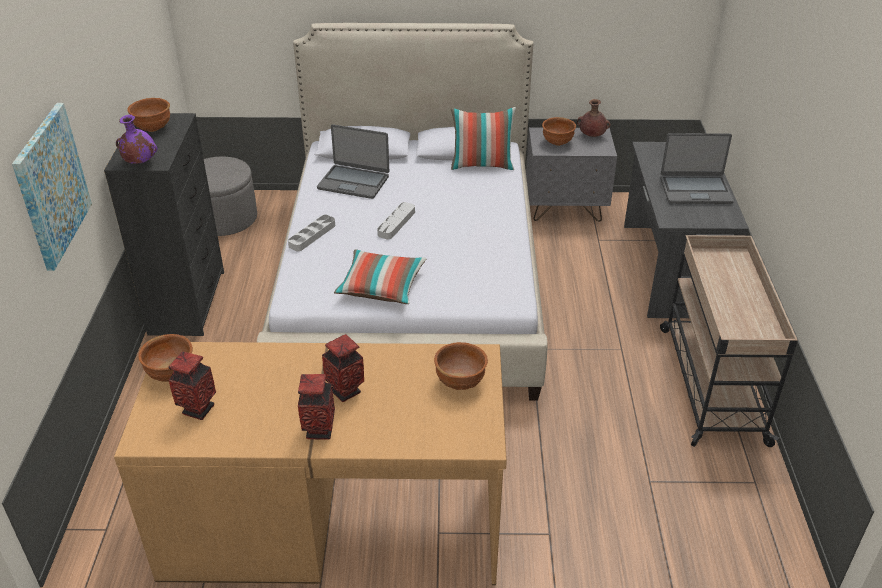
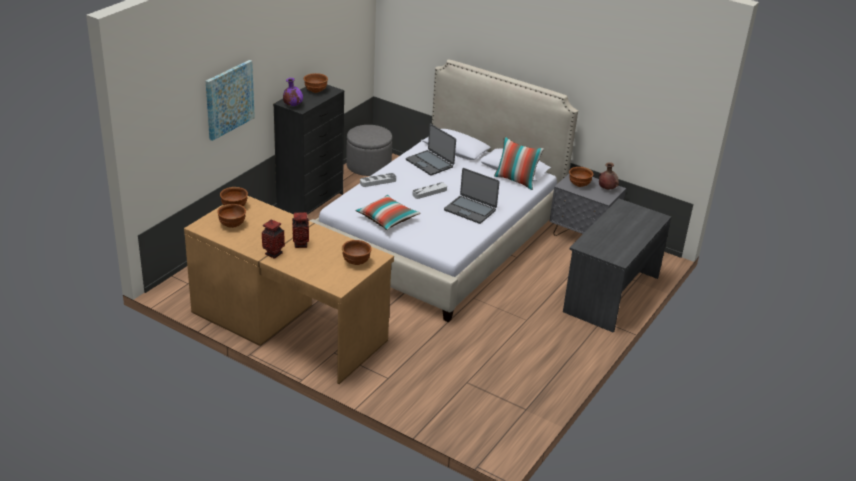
camera: 30 degrees right, 5 degrees down
vase [168,351,216,420] -> brown bowl [217,204,246,228]
beige cart [660,234,798,447] -> none
laptop [661,133,734,204] -> laptop moved to [444,168,500,224]

